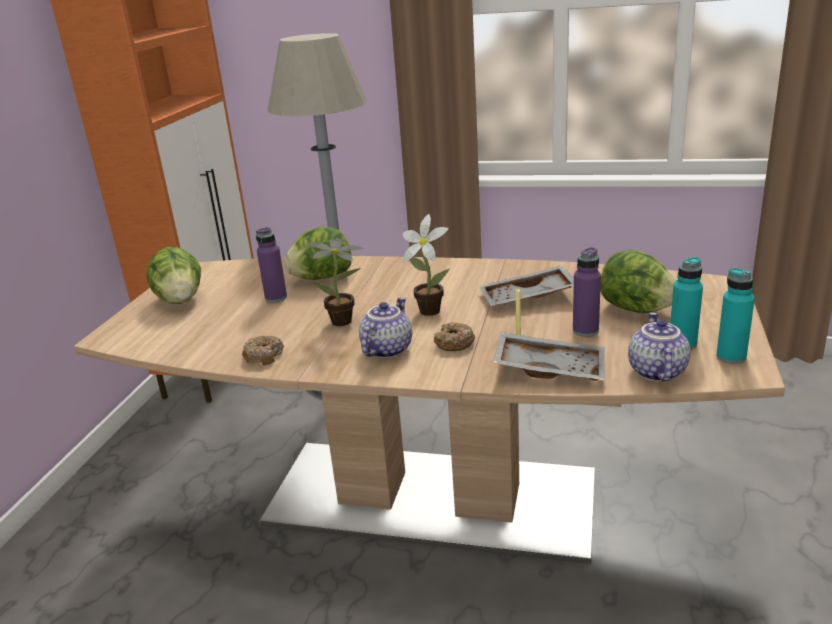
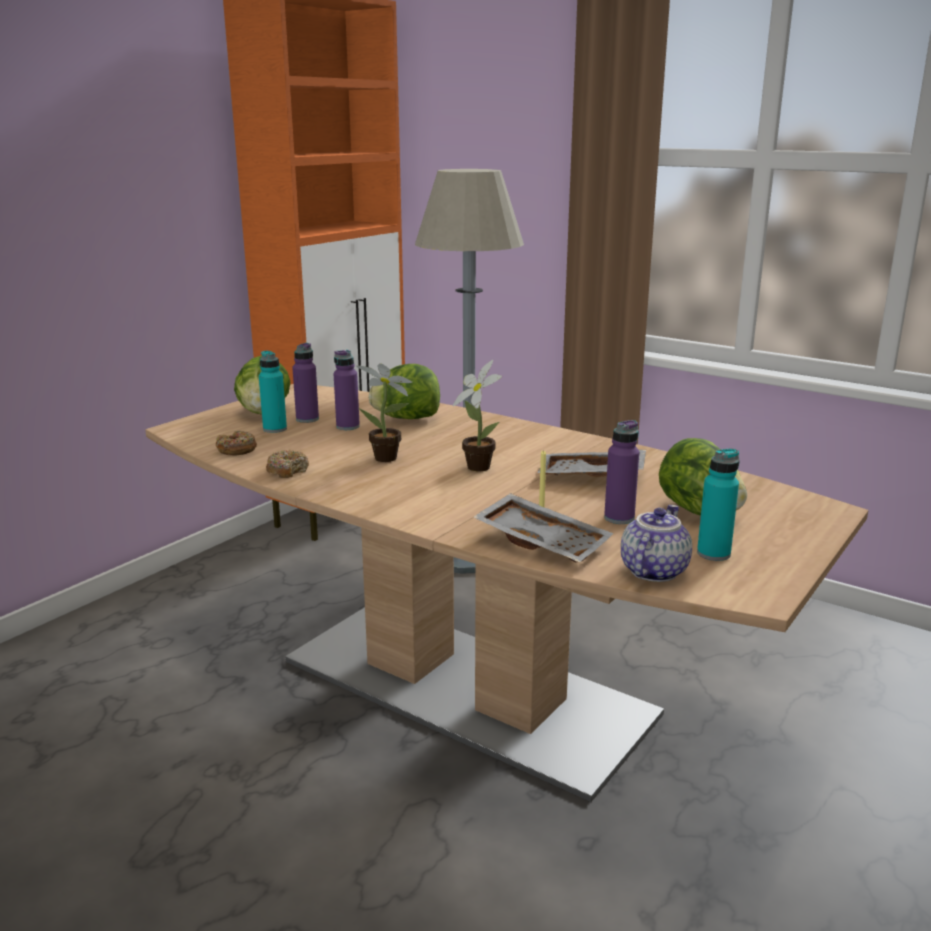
camera: 20 degrees right, 5 degrees down
teapot [359,297,412,358] -> none
donut [434,323,475,351] -> donut moved to [216,431,257,456]
turquoise bottle [716,268,755,364] -> turquoise bottle moved to [259,351,287,433]
none -> purple bottle [292,343,319,423]

